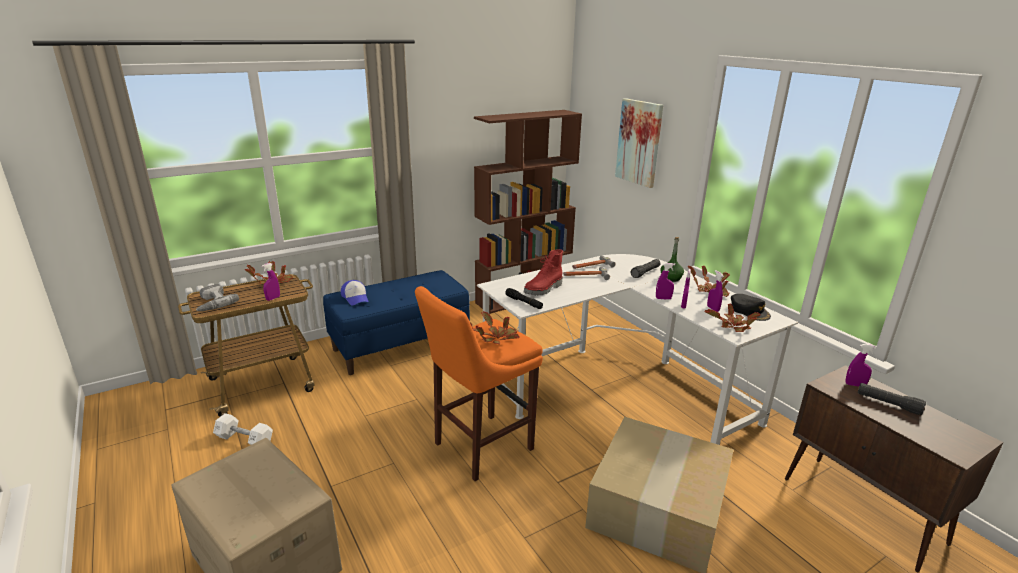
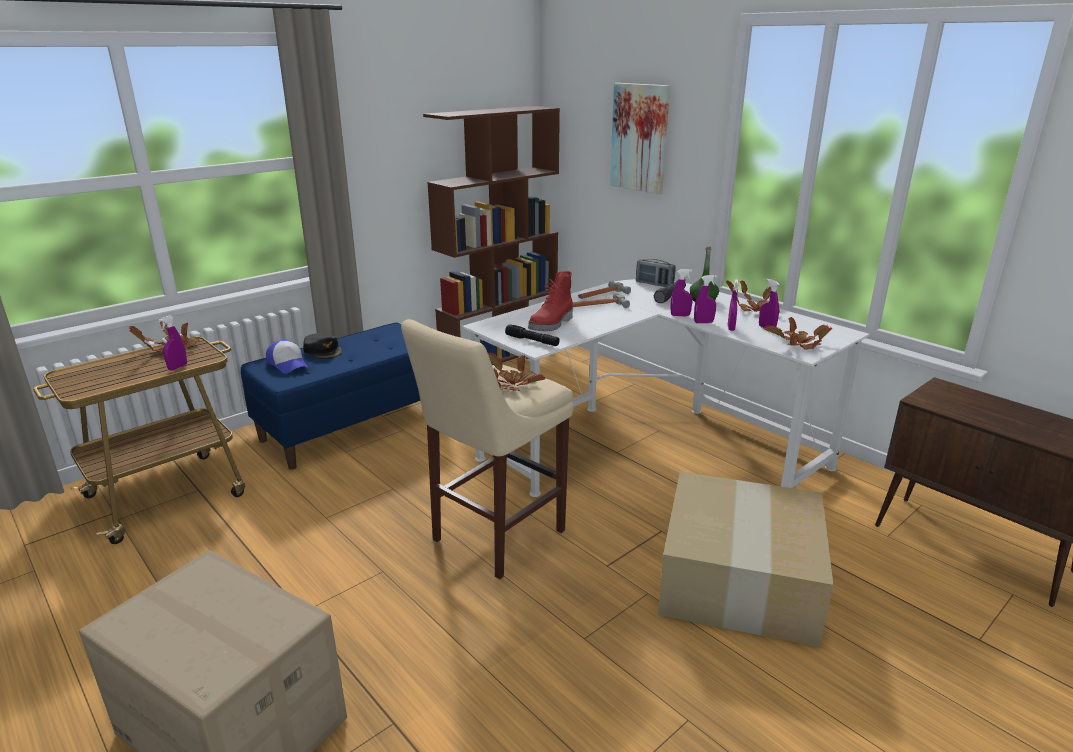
camera: 10 degrees left, 0 degrees up
power drill [196,284,239,311] -> none
white dumbbell [213,413,273,445] -> none
orange stool [415,286,543,481] -> beige stool [401,319,574,579]
black cap [731,294,771,321] -> black cap moved to [303,333,342,359]
purple spray bottle [846,344,877,387] -> purple spray bottle moved to [671,269,693,316]
black flashlight [857,383,926,415] -> none
none -> radio [636,259,675,287]

